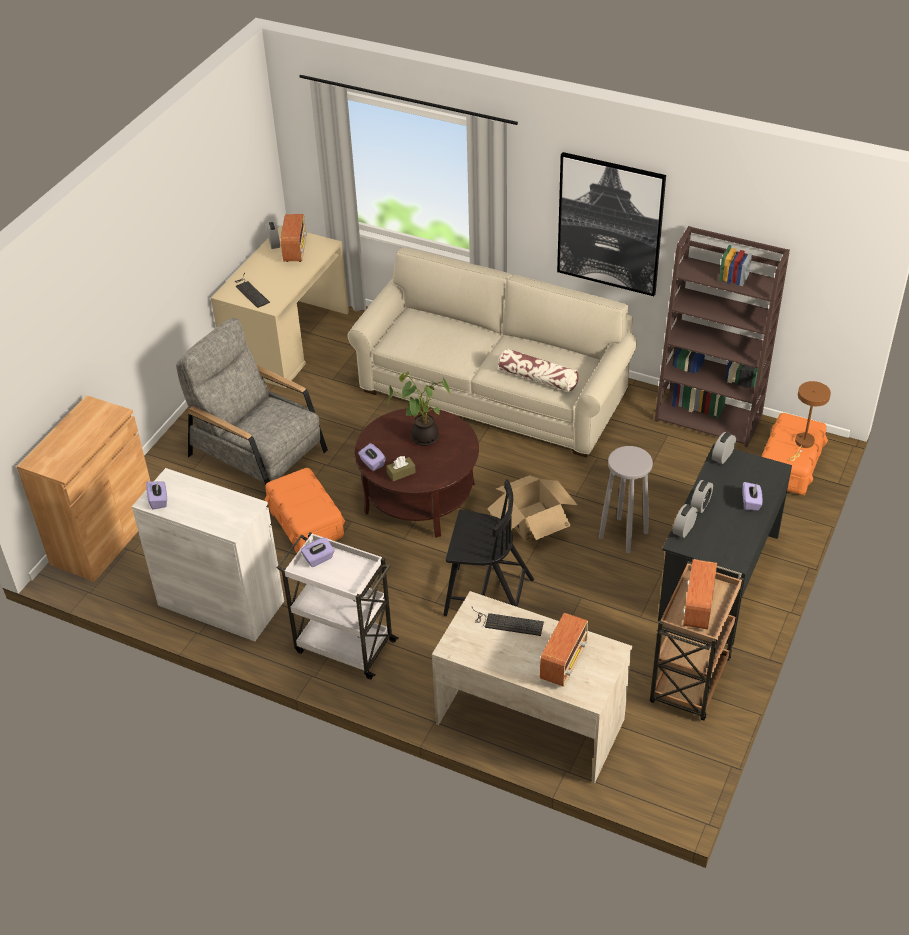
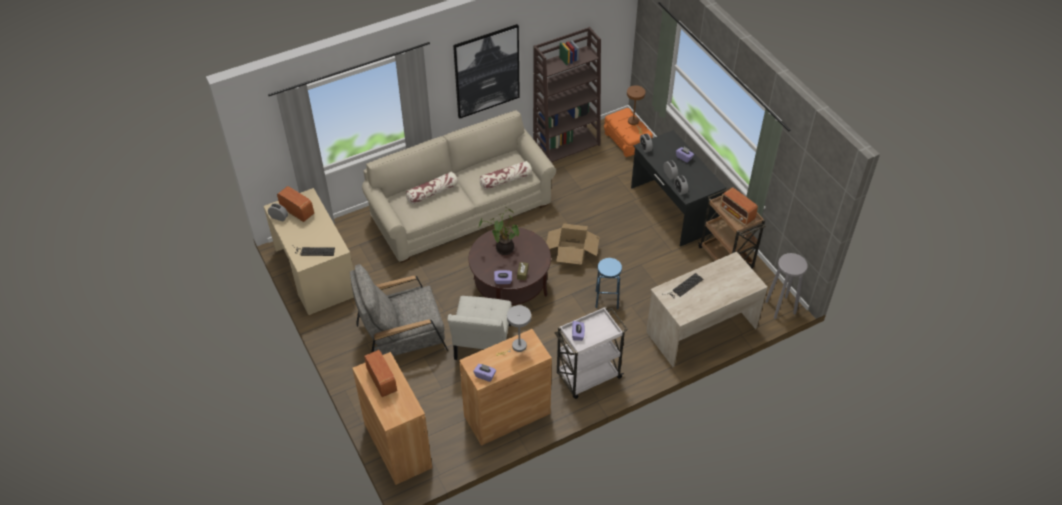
camera: 55 degrees left, 5 degrees up
white cabinet [132,468,284,641] -> brown cabinet [459,329,552,446]
orange storage box [264,468,345,553] -> white chair [448,296,512,360]
black chair [443,479,534,616] -> blue stool [595,258,622,309]
radio [540,613,588,687] -> radio moved to [364,350,397,397]
grey stool [599,446,653,553] -> grey stool moved to [765,253,808,319]
none -> pillow [406,172,458,204]
none -> grey table lamp [496,305,531,356]

